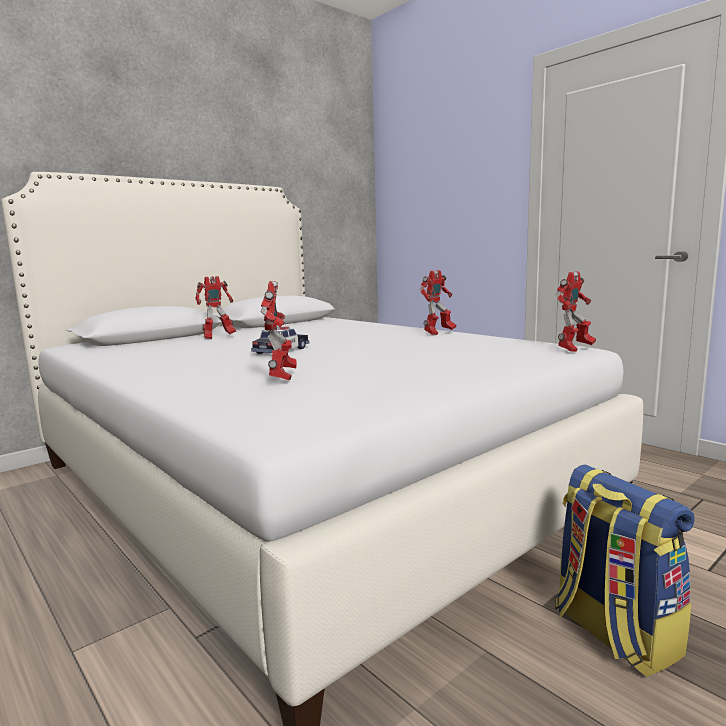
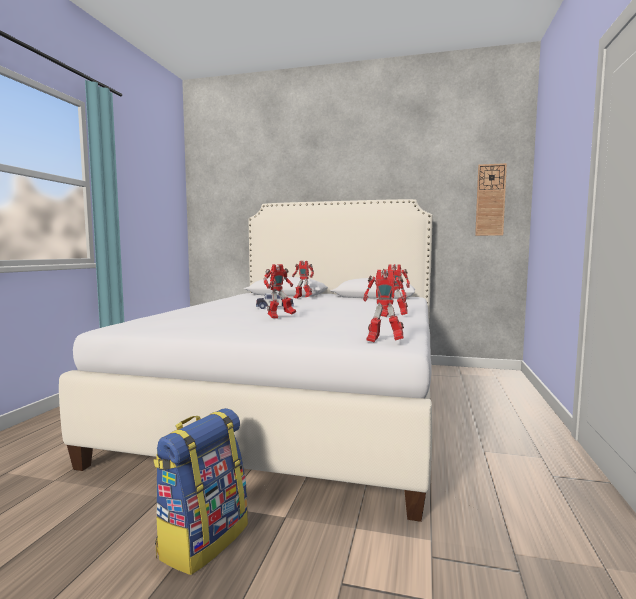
camera: 55 degrees right, 5 degrees down
toy robot [261,281,297,380] -> toy robot moved to [263,264,296,319]
none -> wall clock [475,163,507,236]

